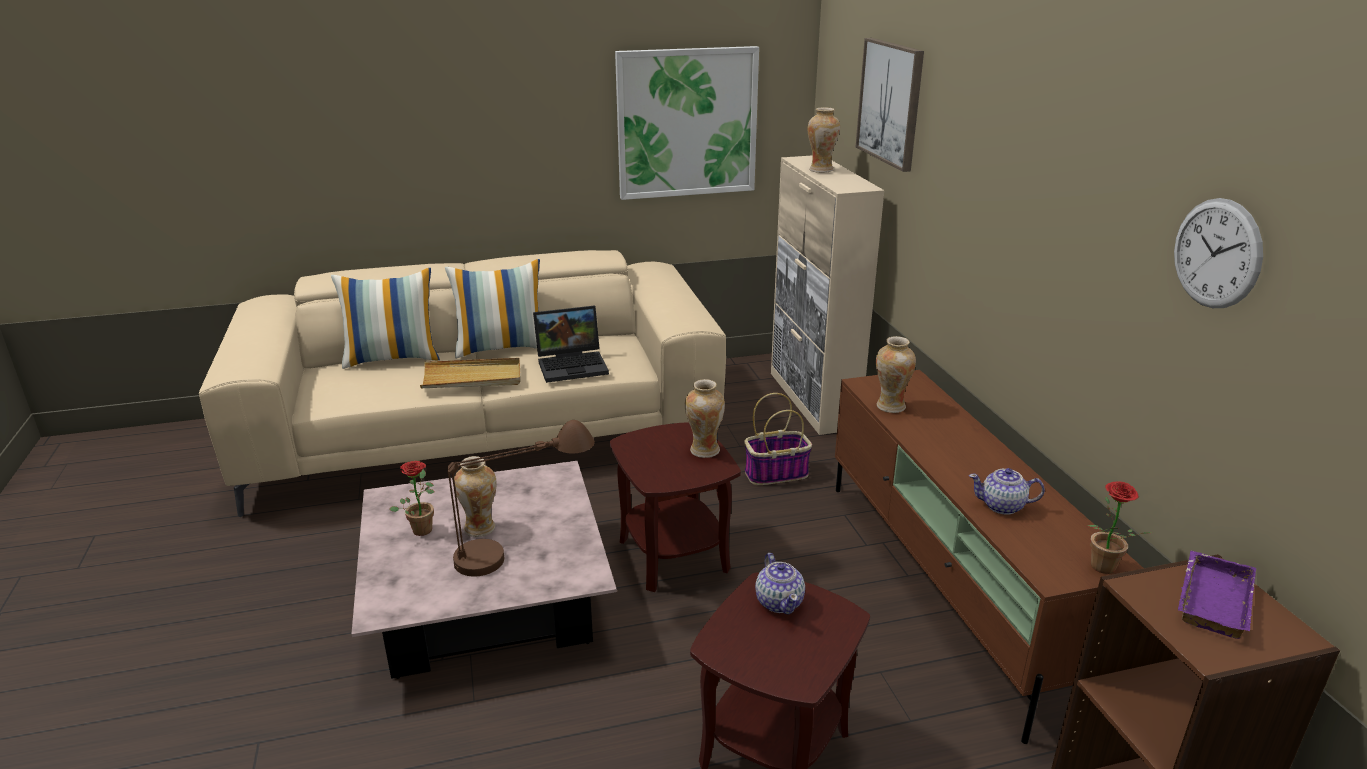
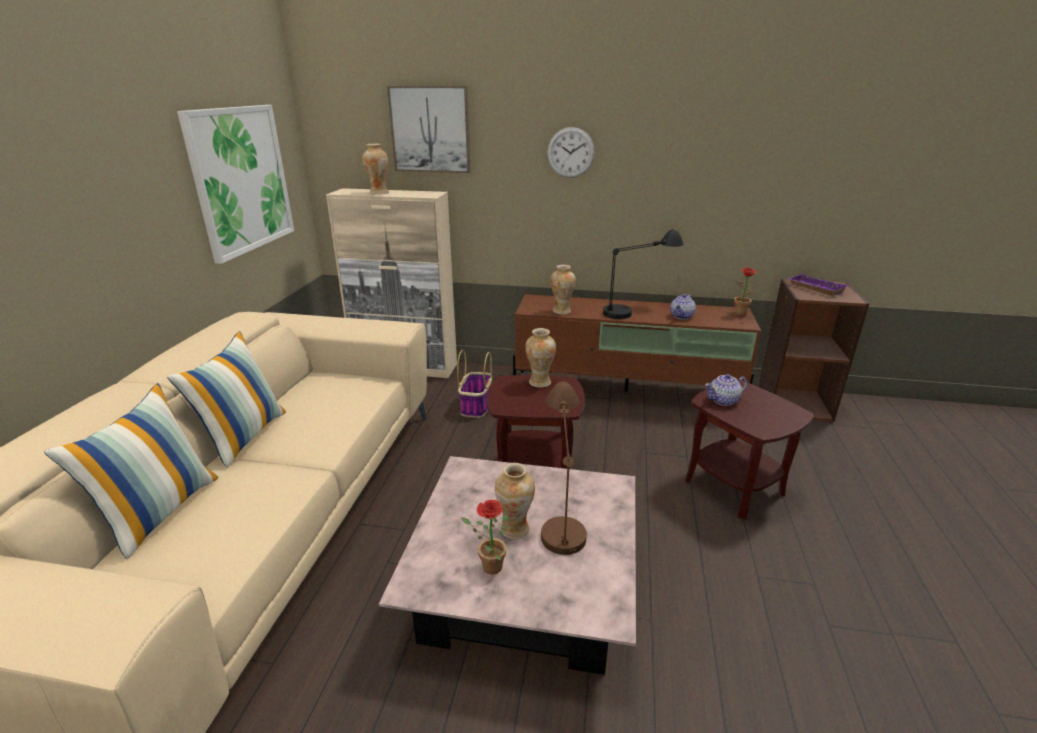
camera: 65 degrees left, 0 degrees up
beige tray [420,358,520,388] -> none
laptop [533,306,609,383] -> none
teapot [755,553,805,615] -> teapot turned 150 degrees clockwise [705,374,747,406]
wall clock [1174,198,1263,308] -> wall clock moved to [547,127,595,178]
none -> black table lamp [603,229,683,319]

